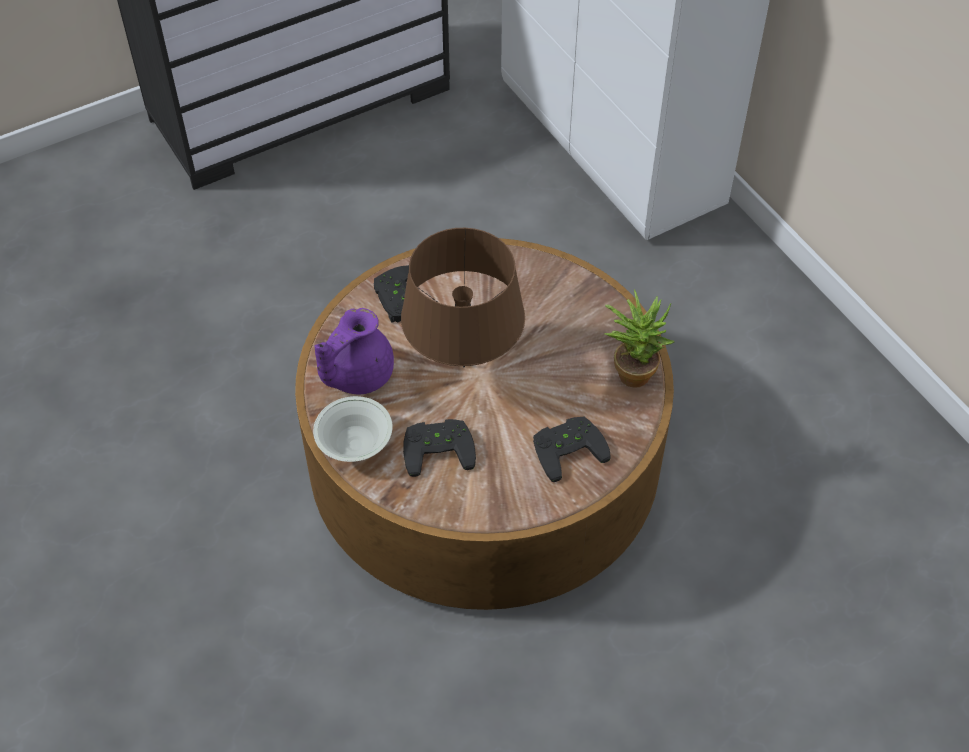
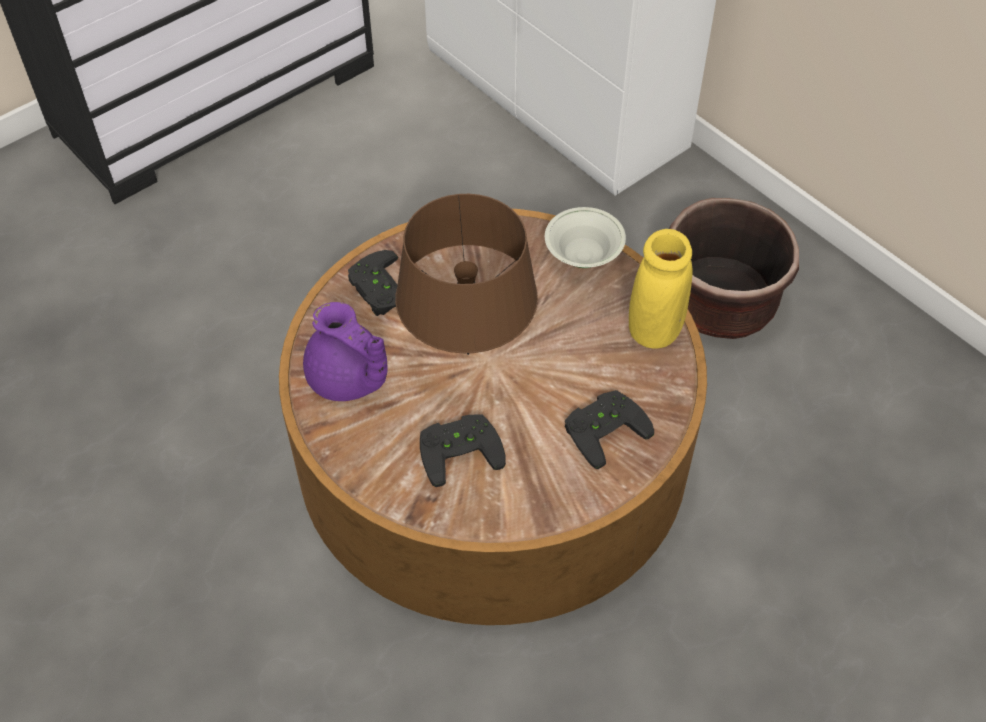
camera: 10 degrees left, 0 degrees up
white bowl [313,396,393,462] -> white bowl moved to [545,207,626,268]
purple teapot [314,308,394,394] -> purple teapot turned 75 degrees counterclockwise [303,302,388,401]
potted plant [605,289,675,388] -> yellow vase [629,229,693,349]
none -> brown planter [669,198,799,339]

